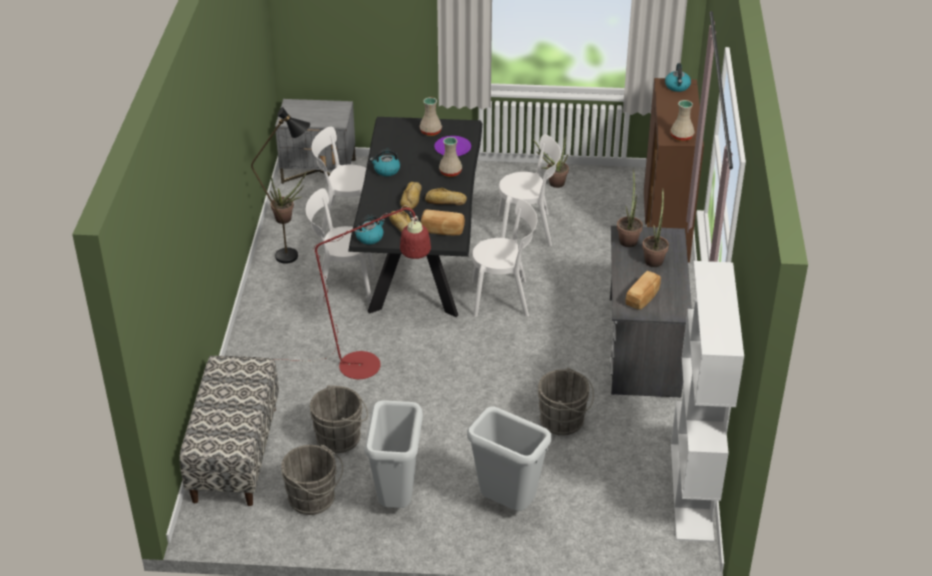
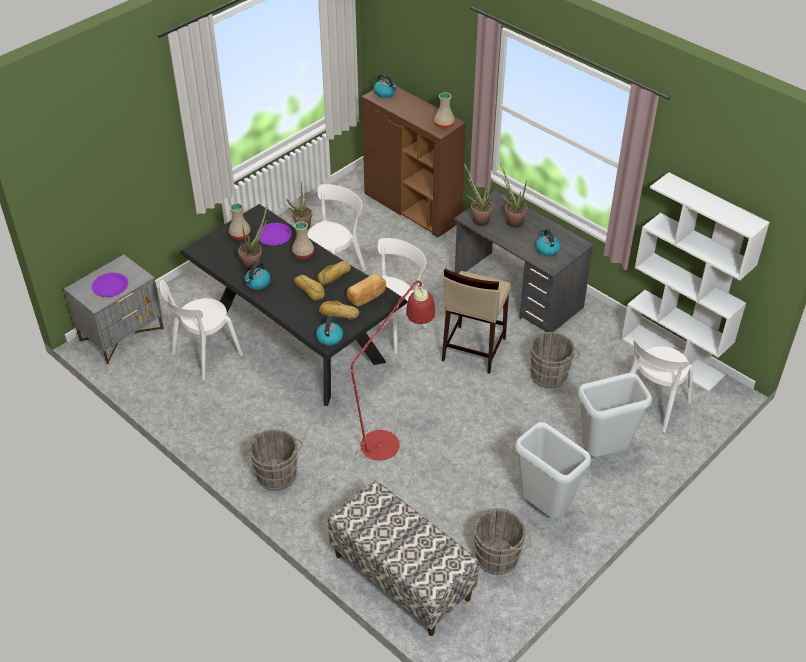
camera: 50 degrees left, 5 degrees up
black floor lamp [251,107,311,264] -> none
potted plant [270,172,307,224] -> potted plant moved to [238,205,267,270]
white chair [306,188,375,305] -> white chair moved to [630,332,693,433]
grey bucket [310,385,368,453] -> grey bucket moved to [249,429,303,491]
bread [625,271,661,310] -> kettle [536,229,561,256]
none -> purple plate [92,273,128,297]
none -> beige stool [442,269,511,374]

